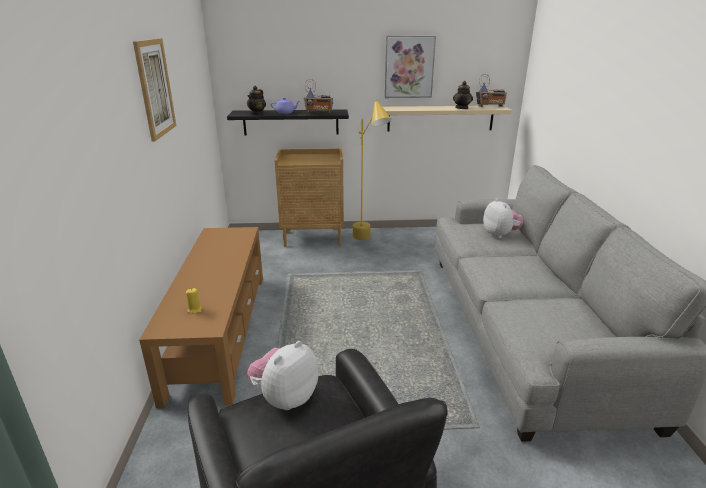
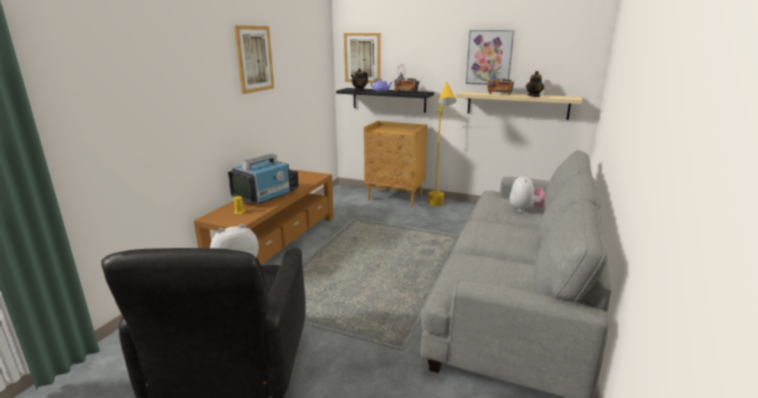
camera: 25 degrees right, 5 degrees down
radio [476,74,507,107] -> radio moved to [487,64,514,94]
none -> television [228,153,299,204]
none -> picture [344,33,381,83]

